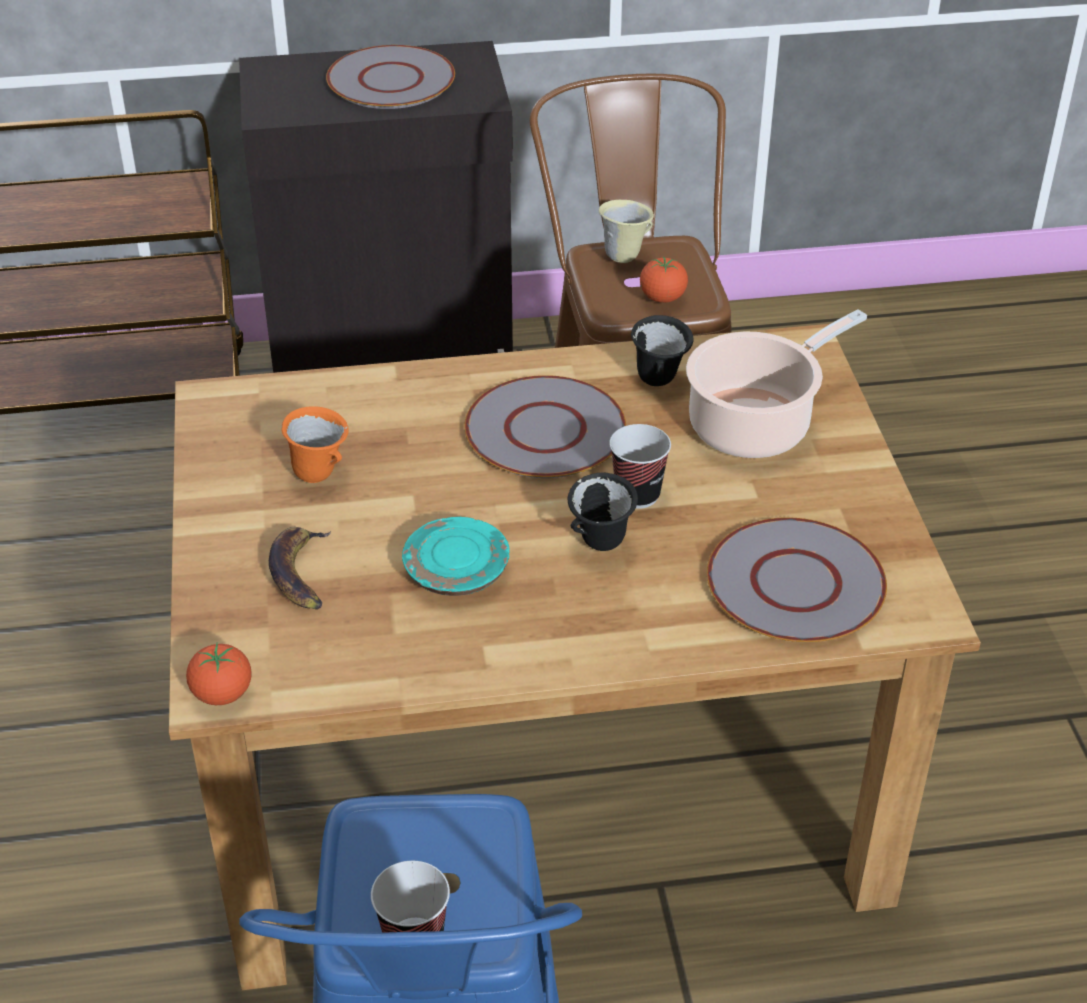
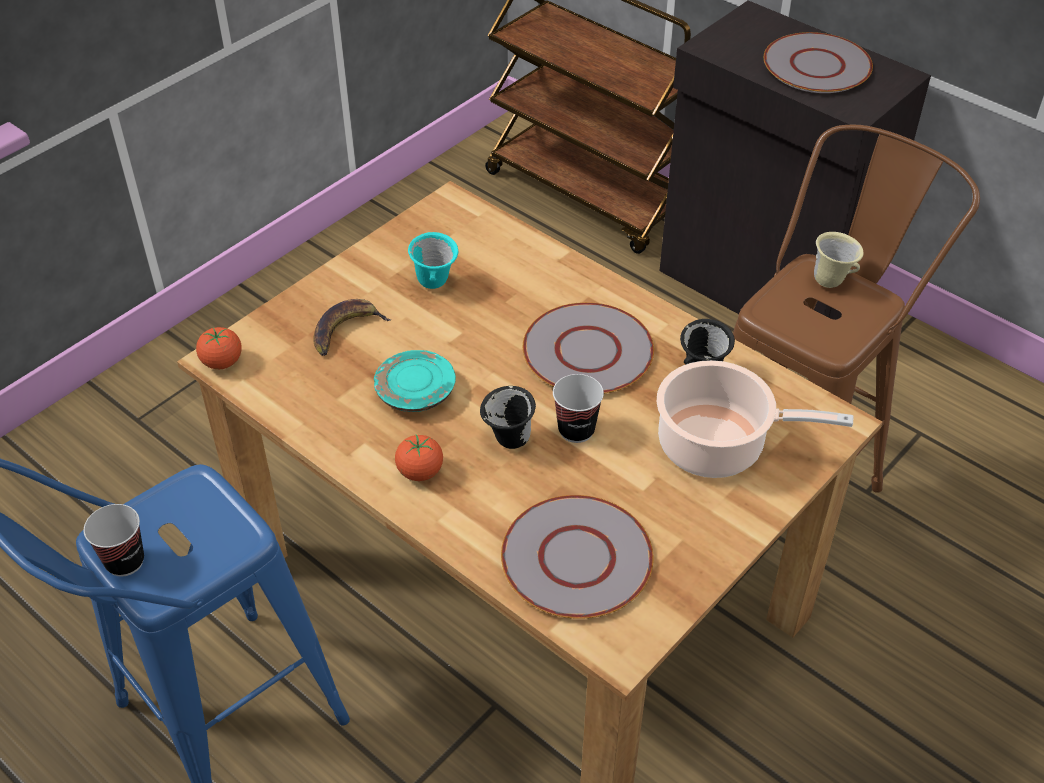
camera: 50 degrees right, 5 degrees up
orange mug [281,406,349,483] -> turquoise mug [408,232,458,289]
tomato [640,257,688,303] -> tomato moved to [395,435,443,481]

